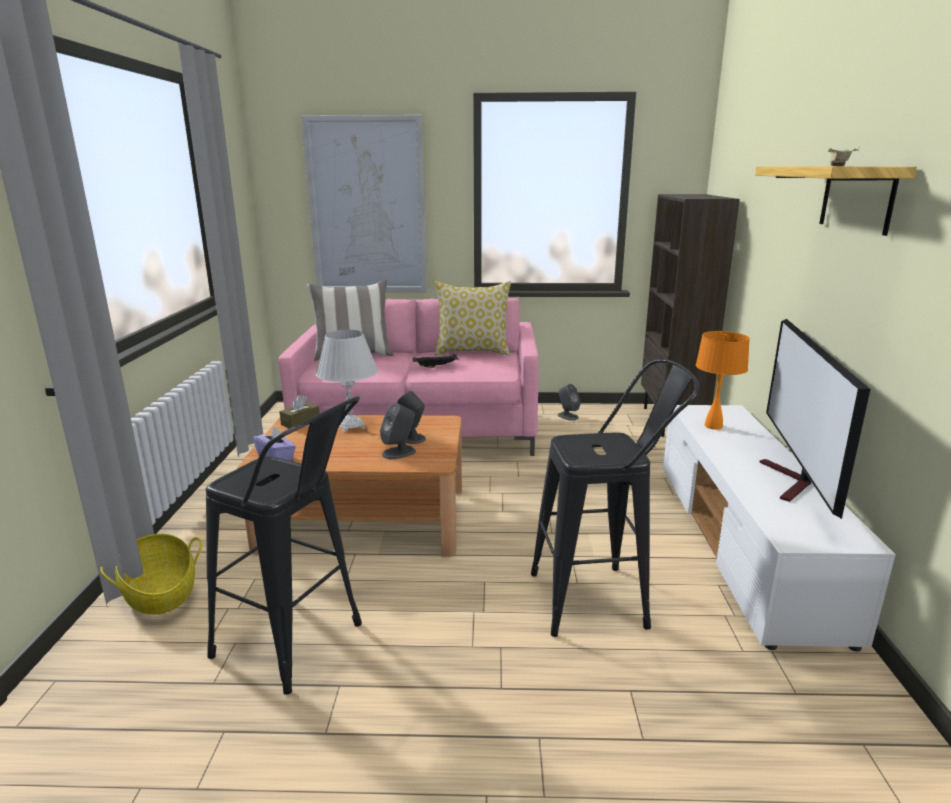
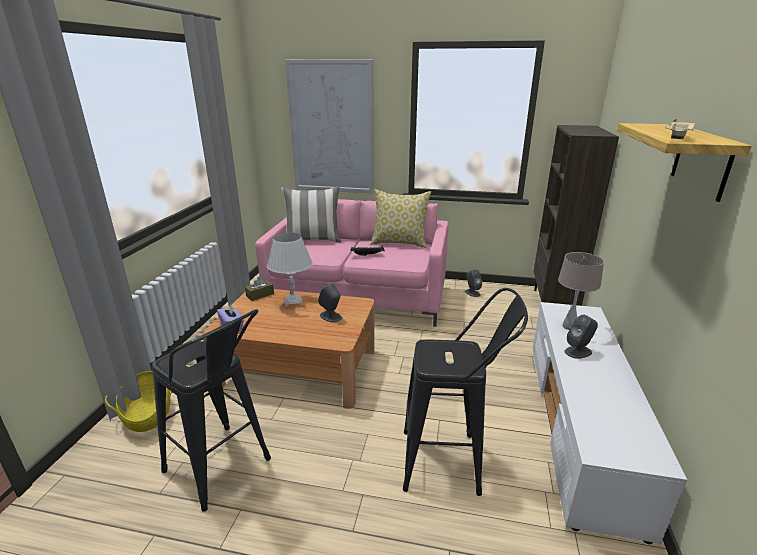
camera: 10 degrees right, 5 degrees up
grey speaker [380,403,416,459] -> grey speaker moved to [565,315,598,359]
orange table lamp [696,331,750,430] -> beige table lamp [558,252,604,330]
television [759,319,870,519] -> none

